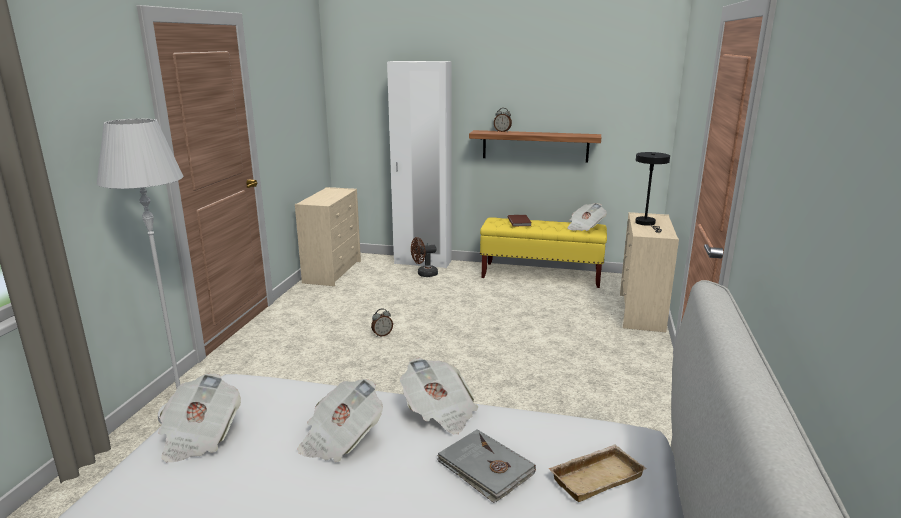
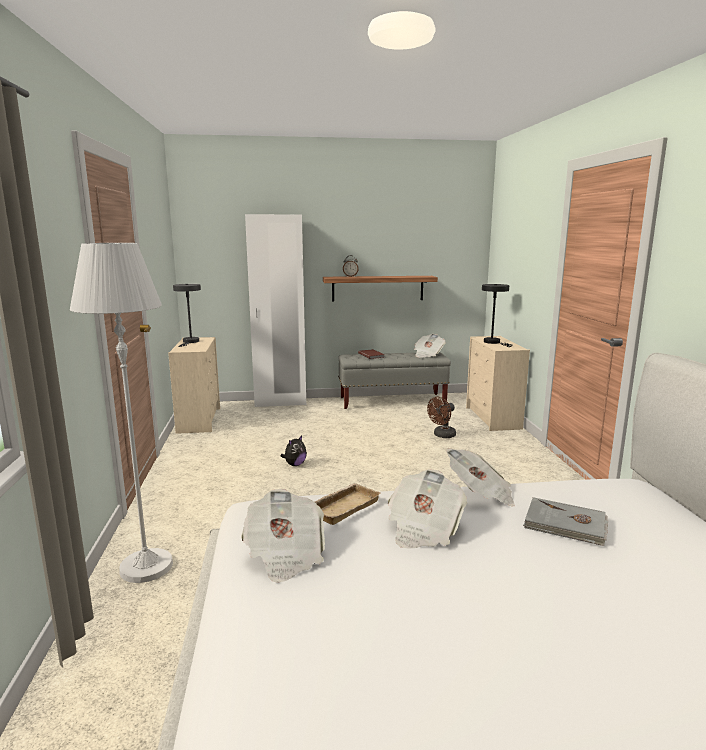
camera: 20 degrees left, 5 degrees down
alarm clock [371,308,393,337] -> plush toy [281,436,307,466]
brown fan [411,237,438,277] -> brown fan moved to [427,397,456,438]
yellow bench [480,217,607,288] -> grey bench [338,352,451,409]
beige tray [548,445,647,502] -> beige tray moved to [314,483,381,525]
none -> grey table lamp [173,284,201,347]

